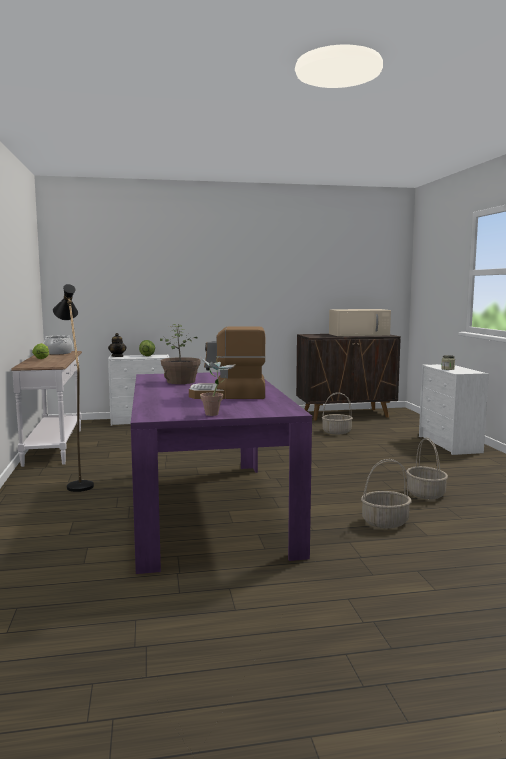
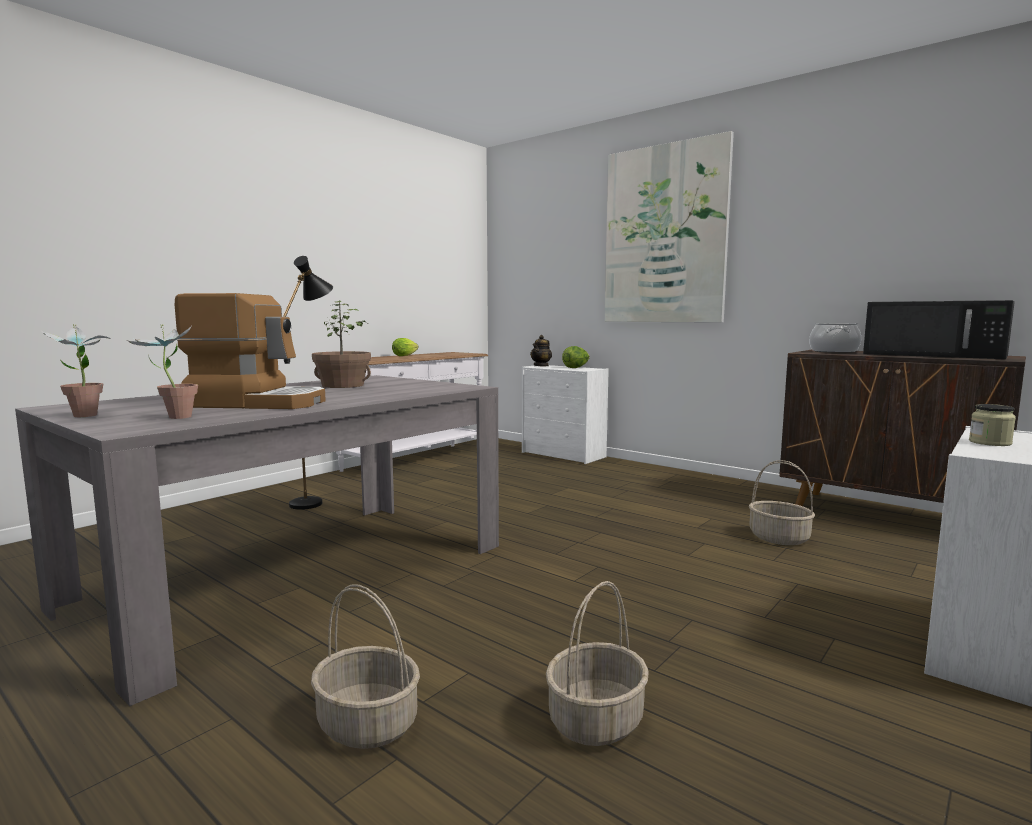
camera: 50 degrees right, 0 degrees up
cooking pot [44,335,73,355] -> cooking pot moved to [809,323,861,353]
purple dining table [131,372,312,574] -> grey dining table [15,375,499,706]
coffee machine [189,326,266,399] -> coffee machine turned 135 degrees clockwise [175,293,326,409]
beige microwave [329,309,391,336] -> black microwave [863,300,1015,359]
none -> potted plant [128,324,198,419]
none -> picture [604,131,734,323]

